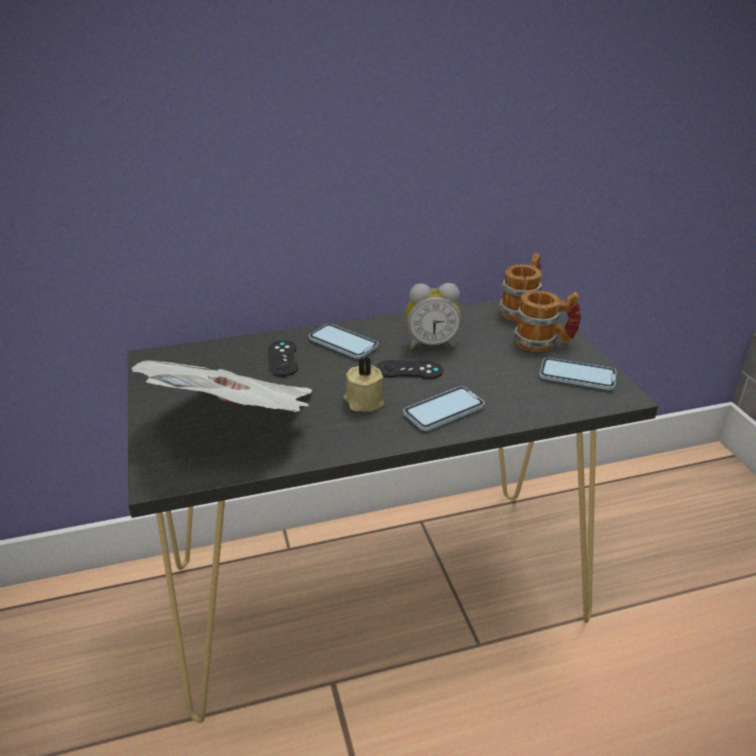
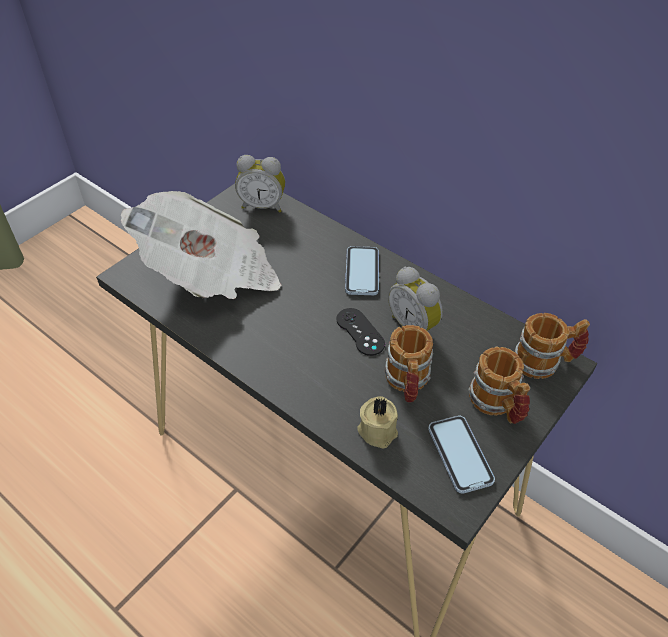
camera: 55 degrees right, 15 degrees up
black game controller [268,340,298,377] -> none
beige candle [343,357,384,412] -> beige candle moved to [357,396,398,448]
phone [403,386,485,431] -> none
none -> alarm clock [235,155,285,213]
none -> mug [385,325,433,403]

